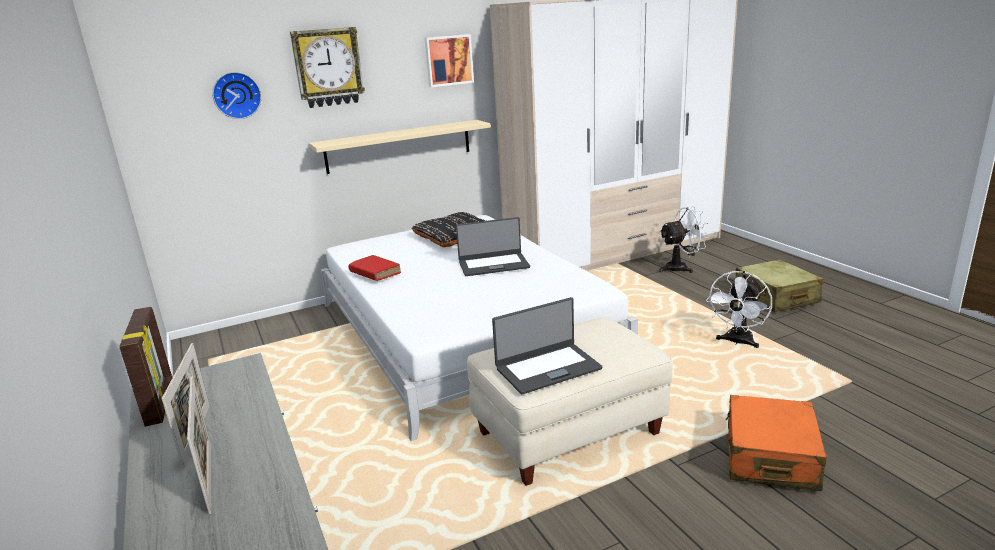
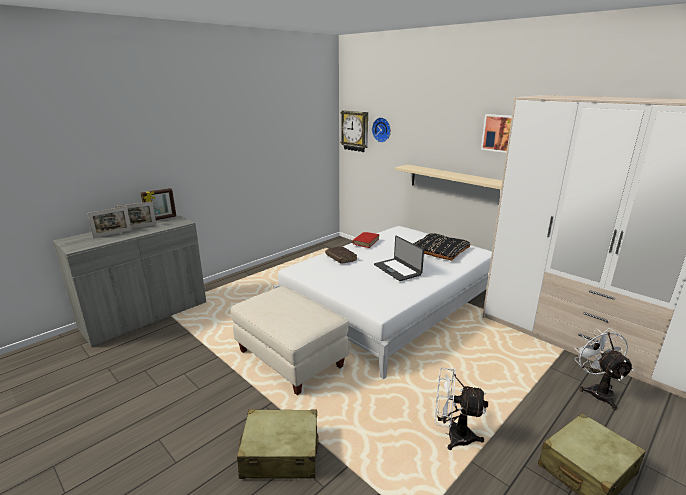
camera: 70 degrees right, 0 degrees up
wall clock [290,27,365,108] -> wall clock moved to [341,110,368,152]
laptop [492,297,602,394] -> none
white fan [659,206,710,273] -> white fan turned 150 degrees counterclockwise [574,328,634,410]
orange suitcase [725,395,827,491] -> beige suitcase [237,409,318,479]
none -> brown book [325,246,357,264]

